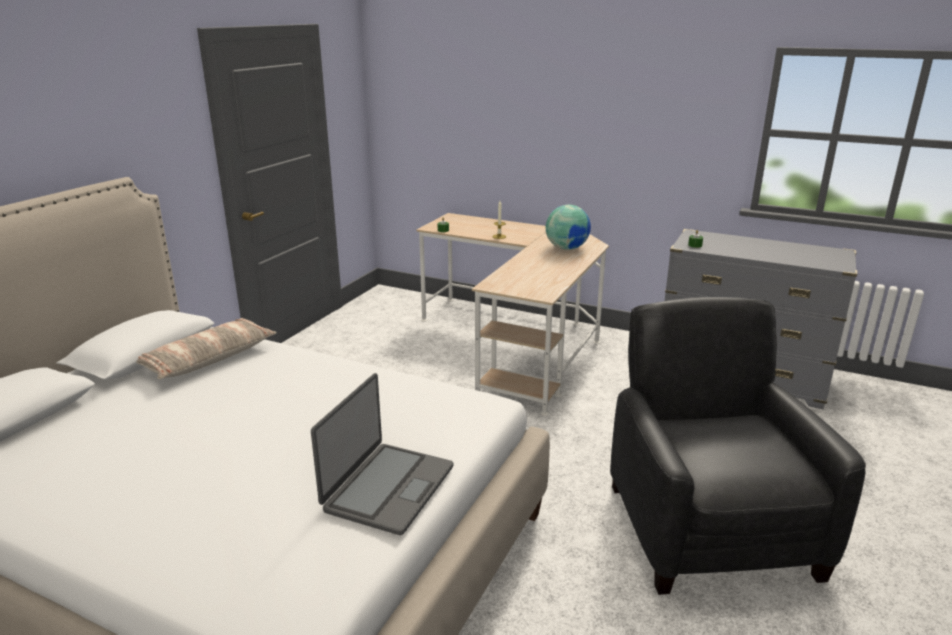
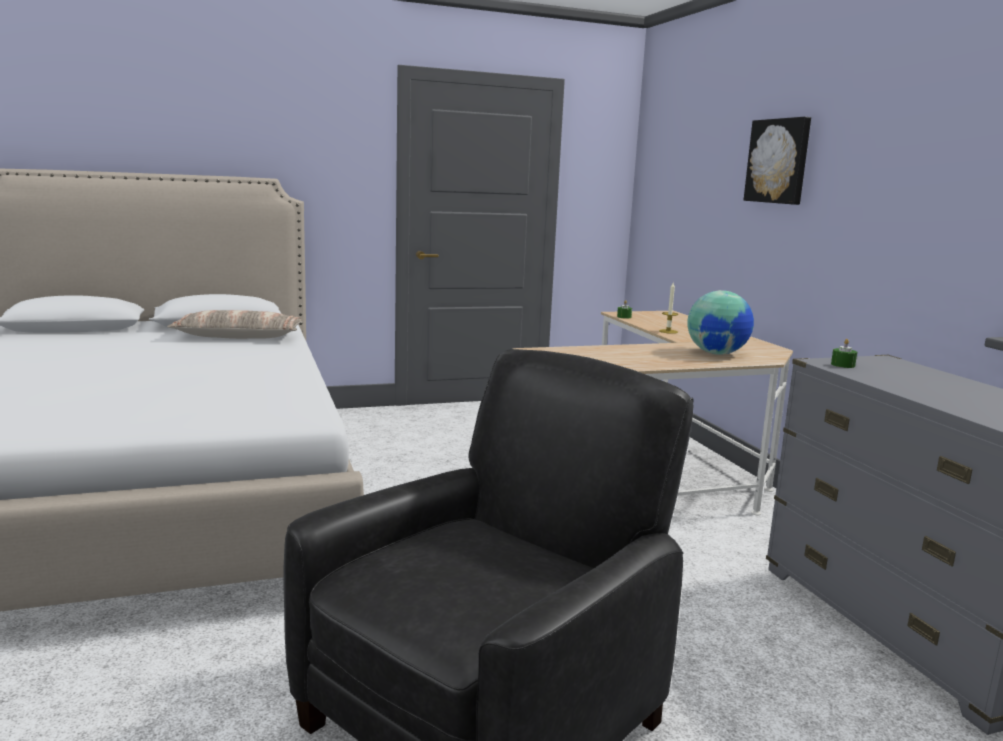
camera: 45 degrees right, 10 degrees down
laptop [311,373,453,535] -> none
none -> picture [744,117,811,205]

